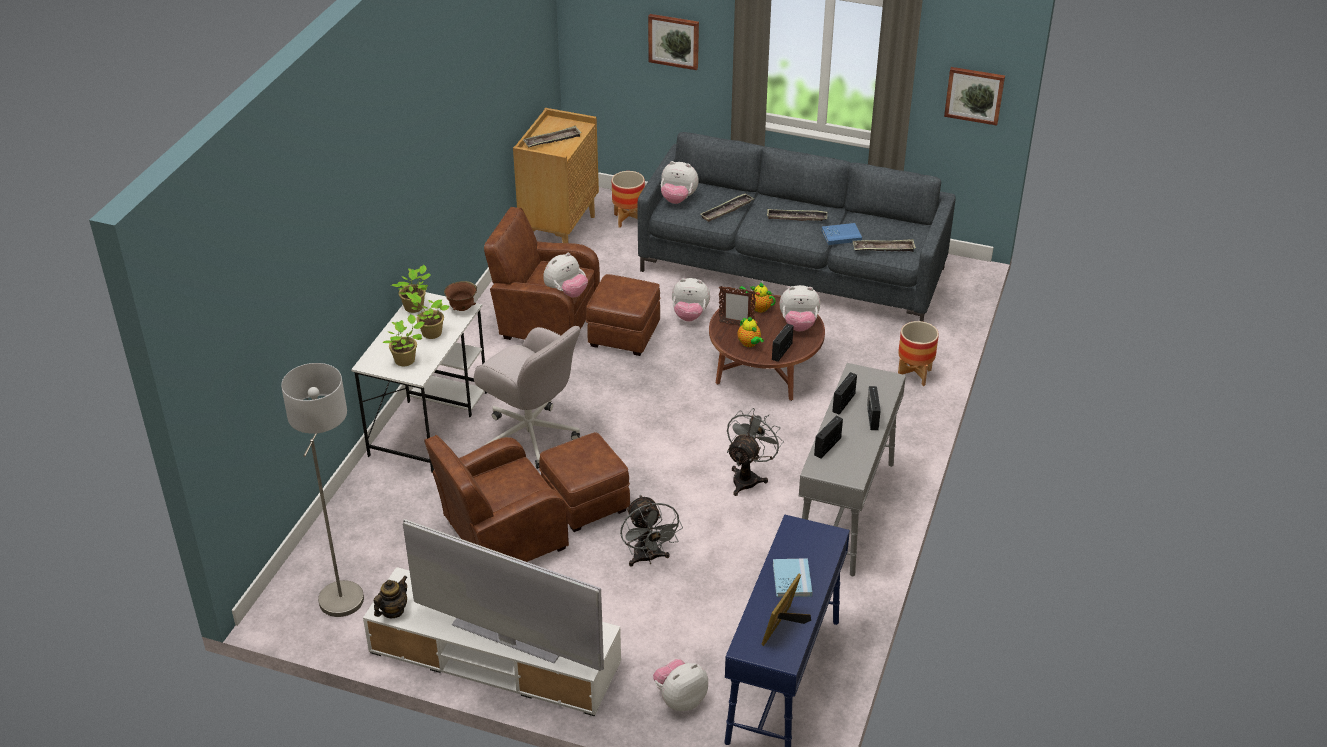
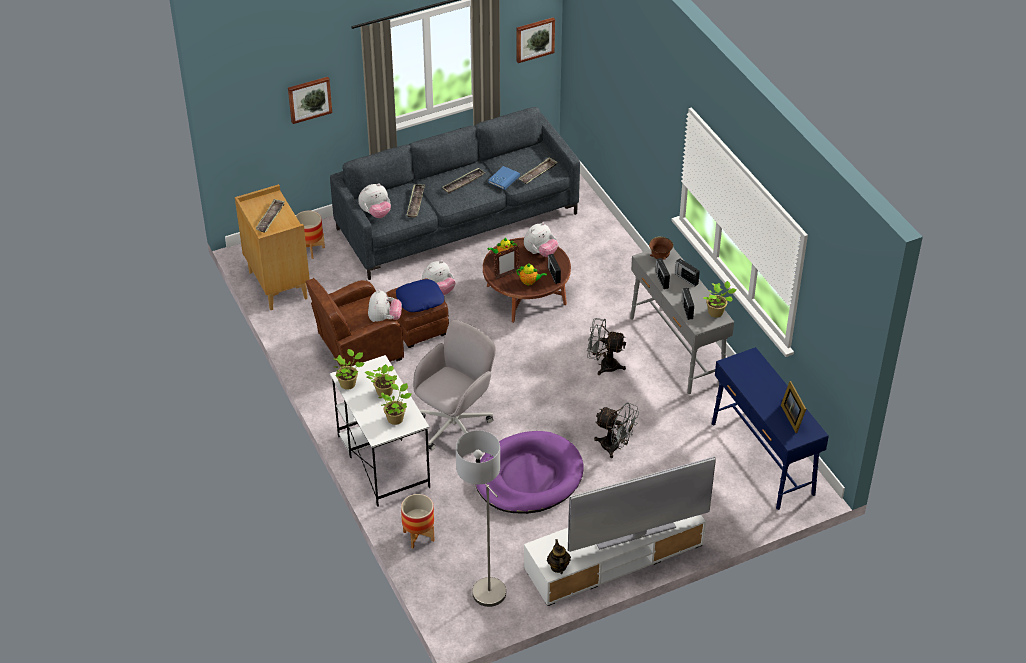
camera: 45 degrees left, 5 degrees up
brown armchair [424,432,630,562] -> purple dog bed [475,431,584,514]
brown bowl [444,281,477,311] -> brown bowl moved to [649,237,673,260]
grey office chair [474,326,580,469] -> grey office chair turned 45 degrees counterclockwise [413,320,496,450]
plush toy [653,659,708,711] -> none
grey fan [727,408,784,496] -> grey fan turned 60 degrees counterclockwise [587,318,626,375]
blue book [773,558,812,597] -> none
planter [898,321,939,386] -> planter moved to [401,494,435,549]
none -> blue pillow [396,279,444,312]
none -> potted plant [703,281,736,318]

